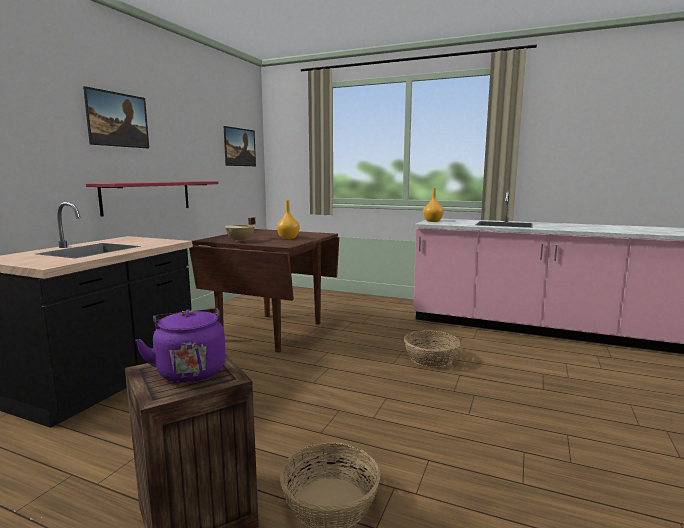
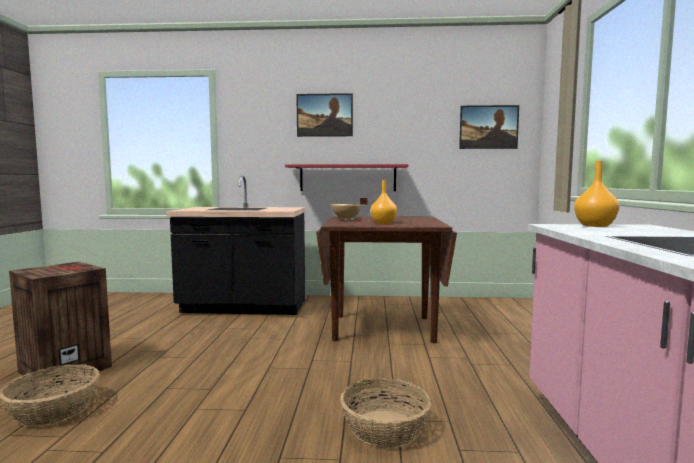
camera: 70 degrees right, 5 degrees down
purple kettle [135,308,226,383] -> none

